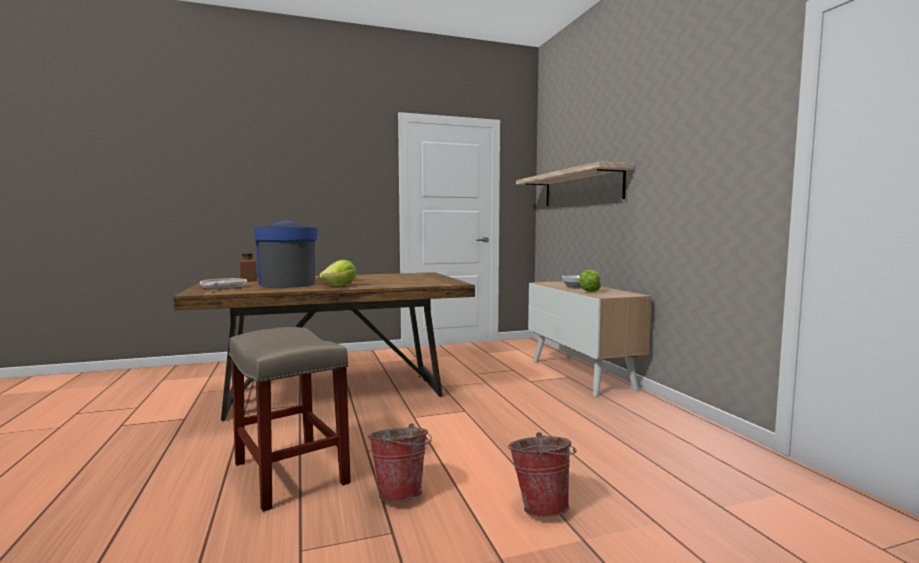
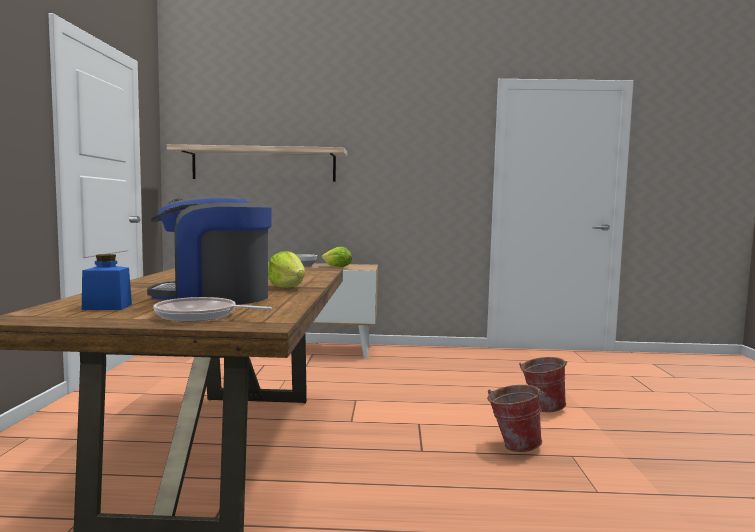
camera: 70 degrees left, 0 degrees up
beige stool [229,327,351,512] -> none
brown jar [240,253,257,282] -> blue jar [82,254,132,310]

